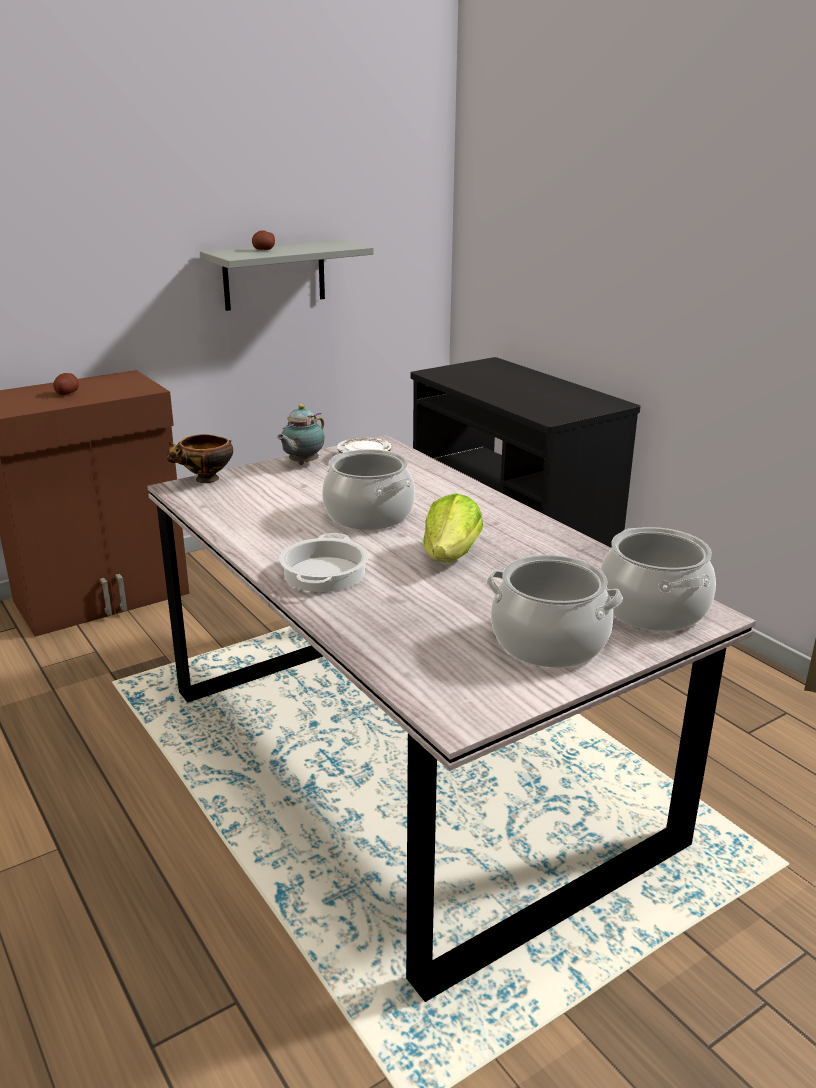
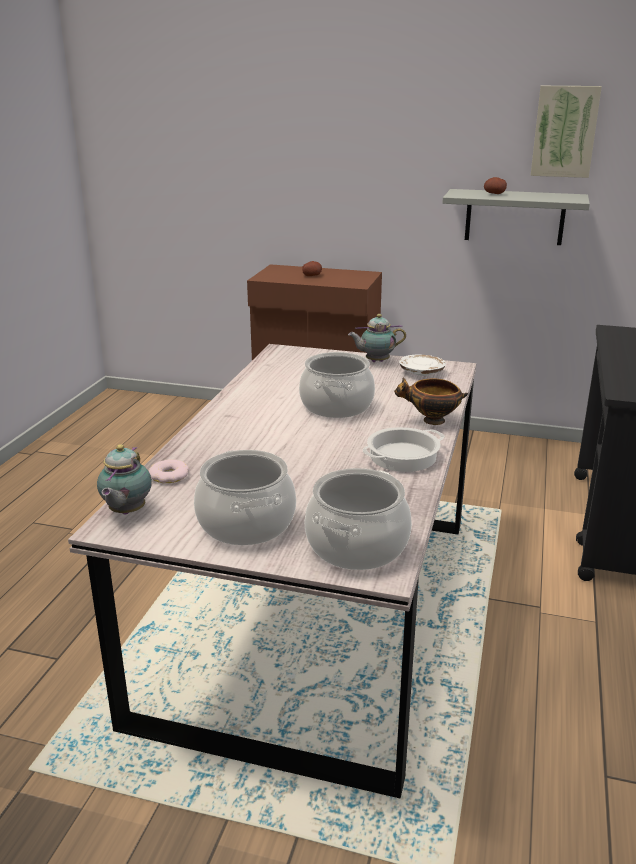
camera: 50 degrees right, 0 degrees up
bowl [167,434,233,483] -> bowl moved to [394,377,468,425]
cooking pot [279,533,369,592] -> cooking pot moved to [363,427,445,472]
lettuce [423,493,483,562] -> none
none -> teapot [97,444,152,515]
none -> donut [149,459,189,483]
none -> picture [531,86,602,178]

